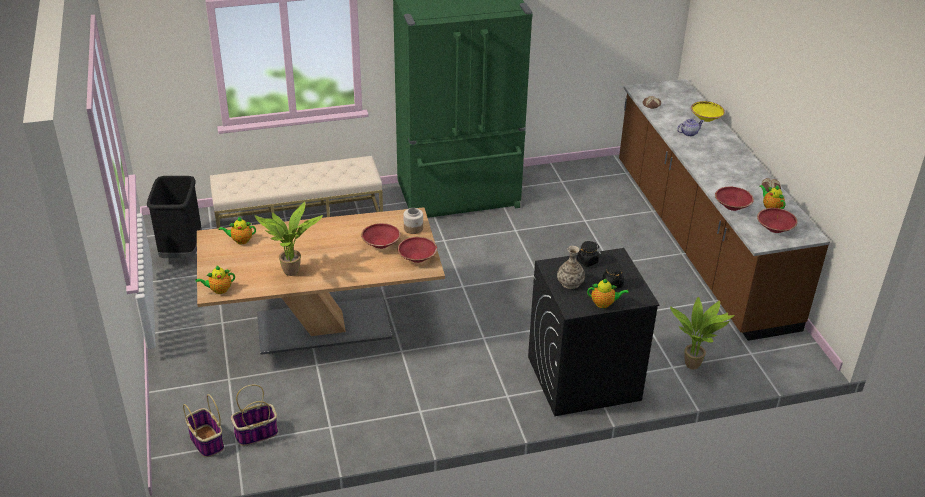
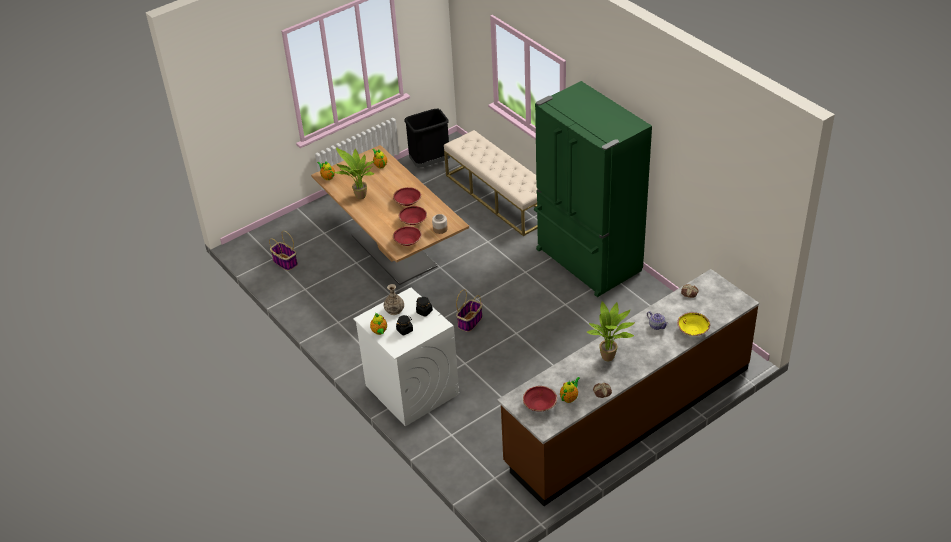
camera: 70 degrees right, 5 degrees up
basket [183,394,224,457] -> basket moved to [456,289,483,332]
black washing machine [528,248,660,416] -> white washing machine [353,287,459,426]
potted plant [670,297,734,370] -> potted plant moved to [587,301,635,361]
red bowl [715,187,754,211] -> red bowl moved to [393,187,421,206]

